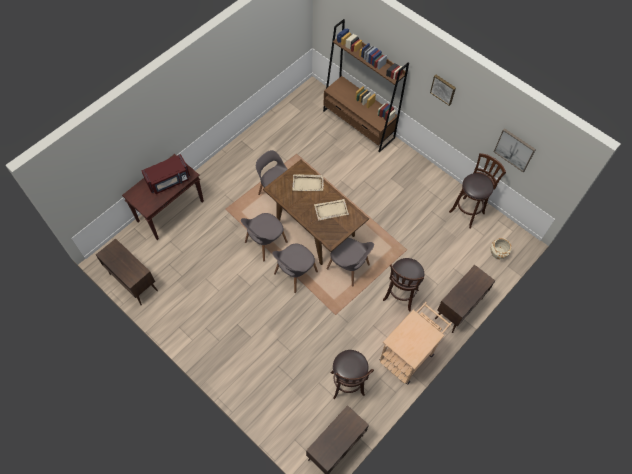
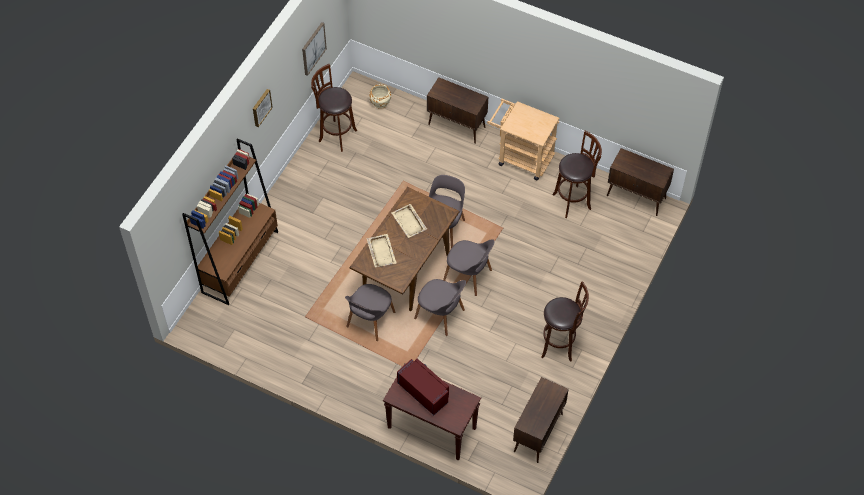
camera: 105 degrees left, 5 degrees down
brown stool [383,258,424,312] -> brown stool moved to [541,281,589,362]

